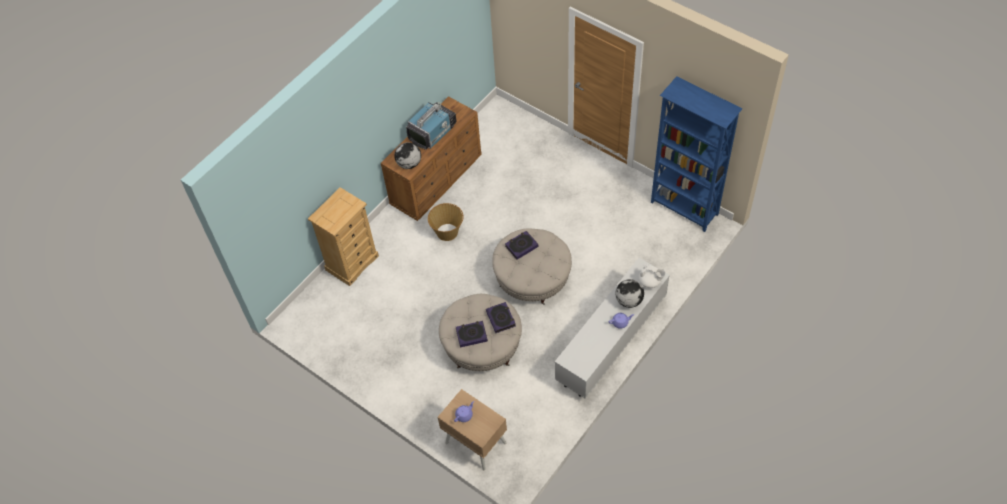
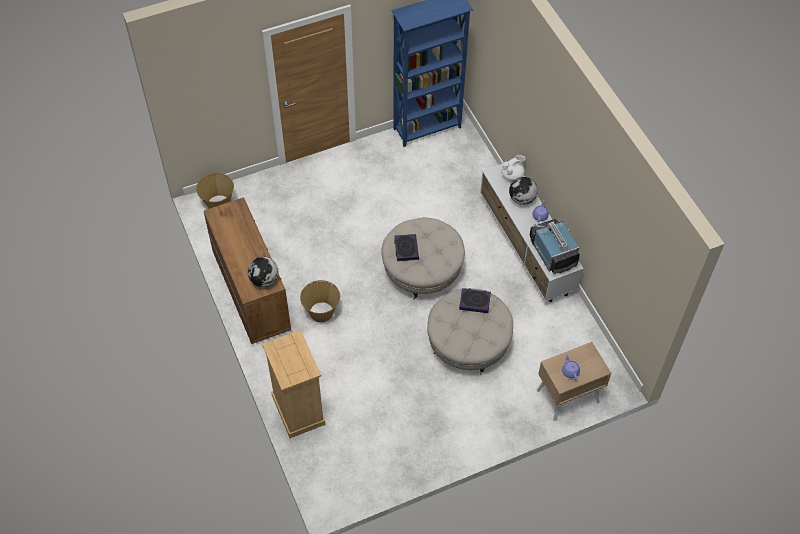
camera: 65 degrees left, 0 degrees up
television [406,102,456,150] -> television moved to [530,219,580,274]
book [456,321,488,347] -> none
none -> basket [196,173,234,209]

